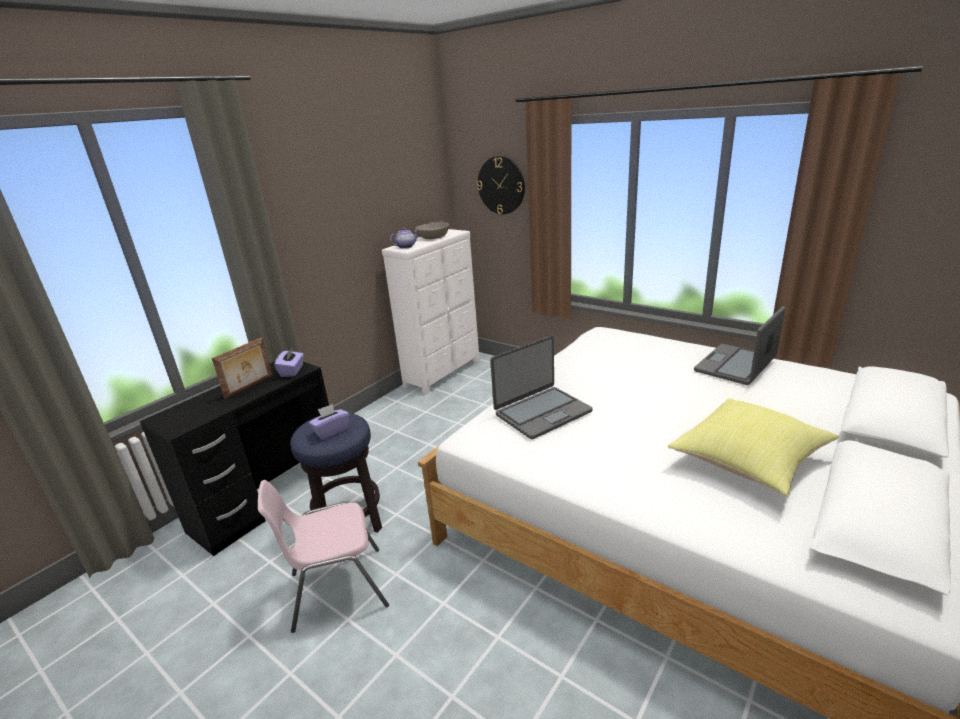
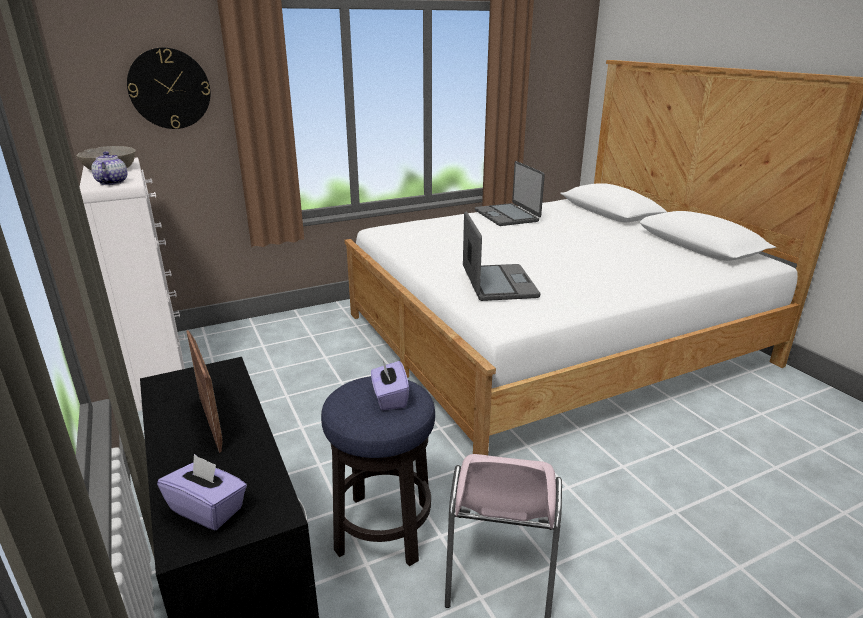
camera: 65 degrees left, 0 degrees up
purple tissue box [274,347,304,377] -> purple tissue box moved to [157,454,247,530]
yellow pillow [668,398,839,496] -> none

